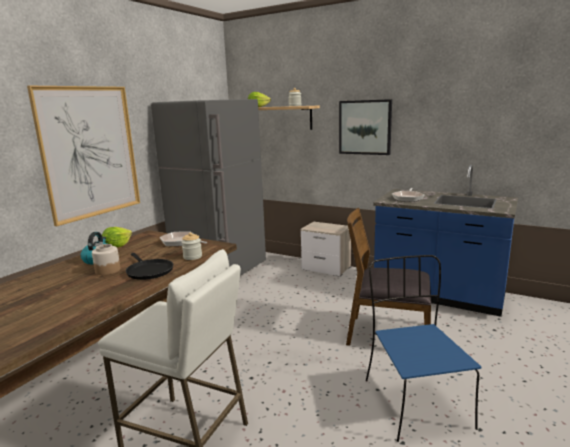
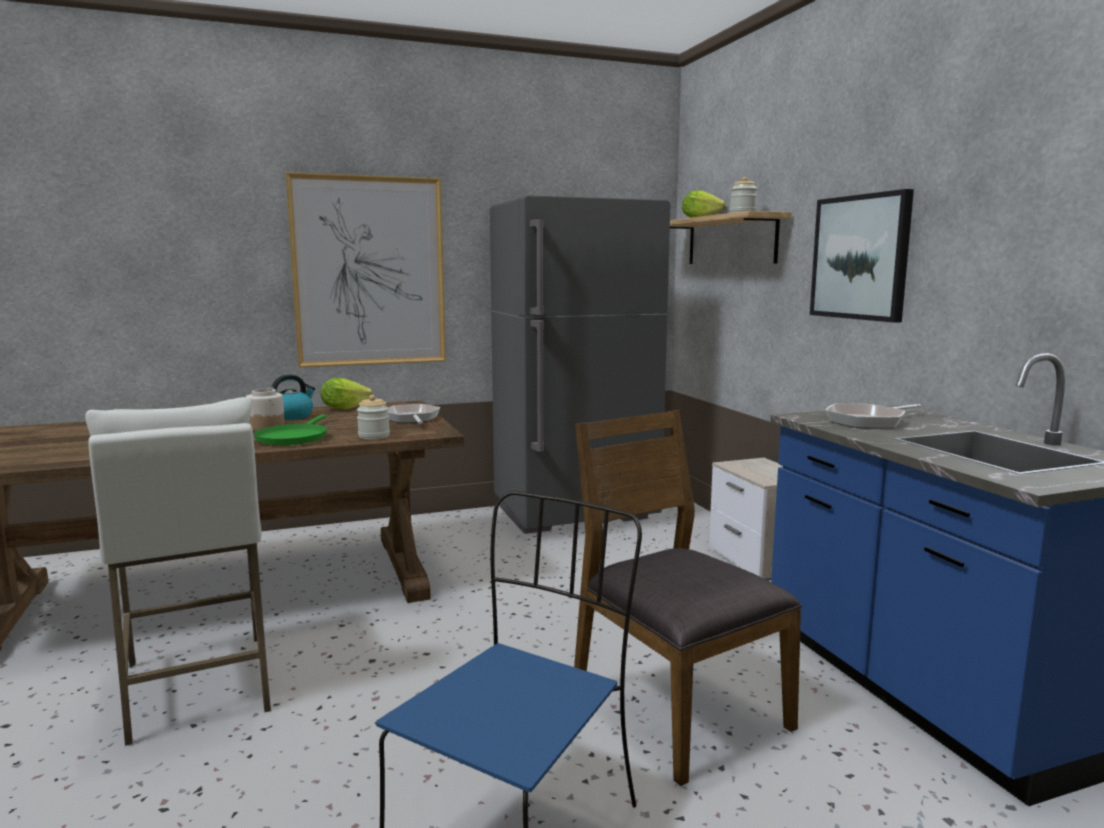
camera: 40 degrees right, 5 degrees down
black frying pan [126,253,173,280] -> green frying pan [253,415,327,445]

